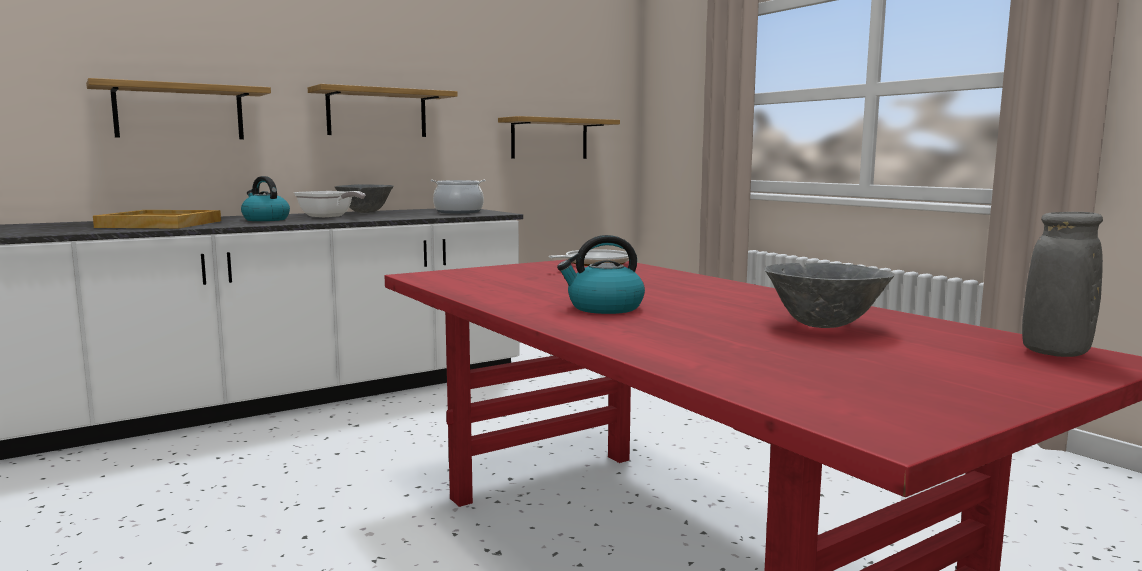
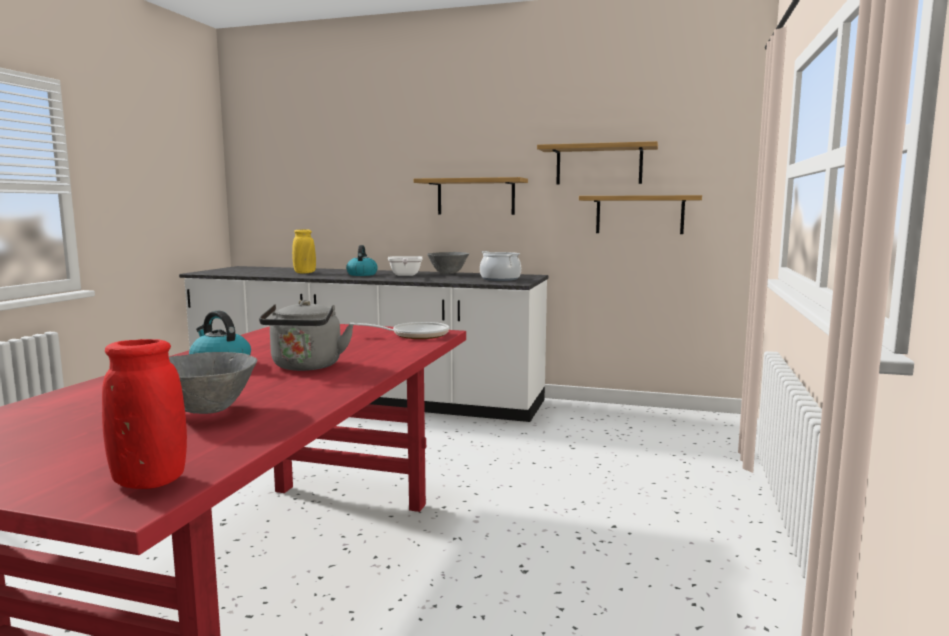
camera: 50 degrees right, 0 degrees up
shelf [86,78,271,139] -> shelf moved to [537,141,658,185]
beige tray [93,210,221,229] -> yellow vase [292,229,316,274]
grey vase [1022,212,1103,357] -> red vase [102,339,187,489]
none -> grey kettle [259,300,354,371]

